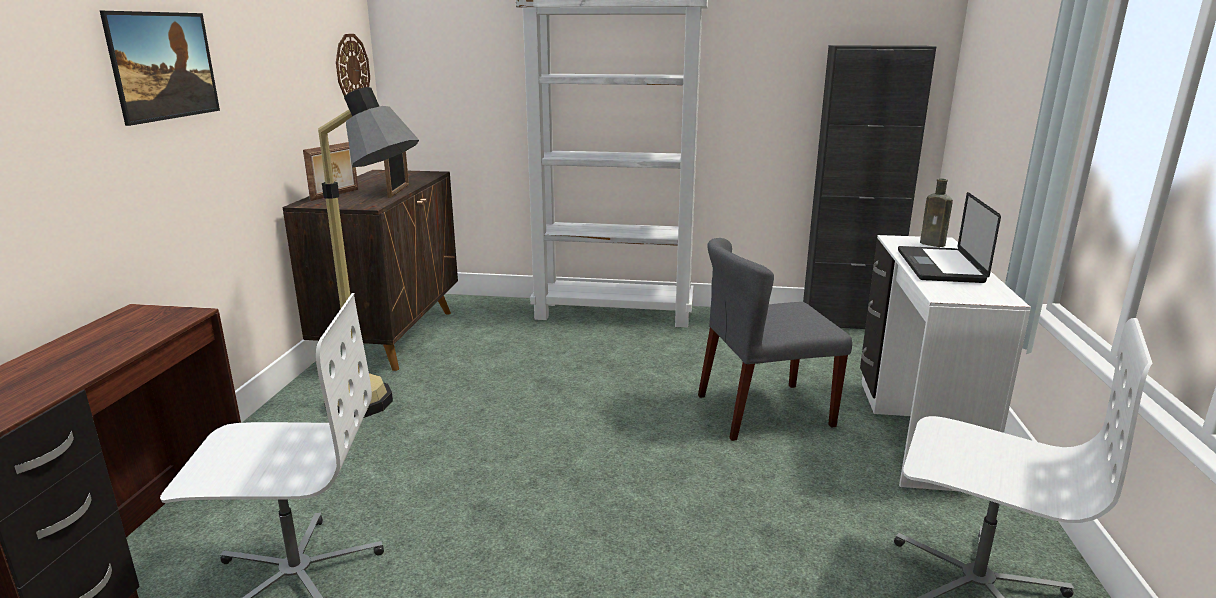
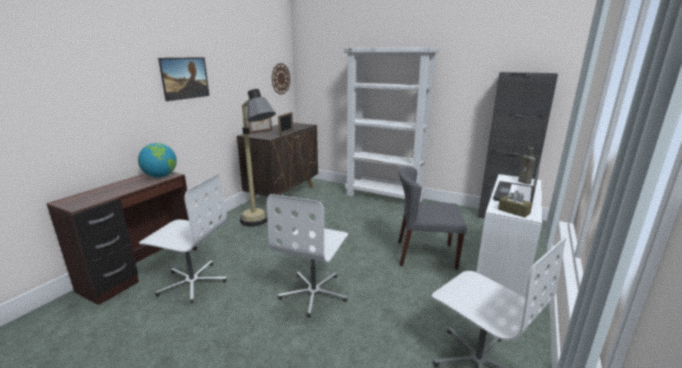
camera: 20 degrees right, 0 degrees up
none -> globe [138,143,177,177]
none -> white office chair [267,194,348,317]
none -> brown tissue box [498,191,533,218]

